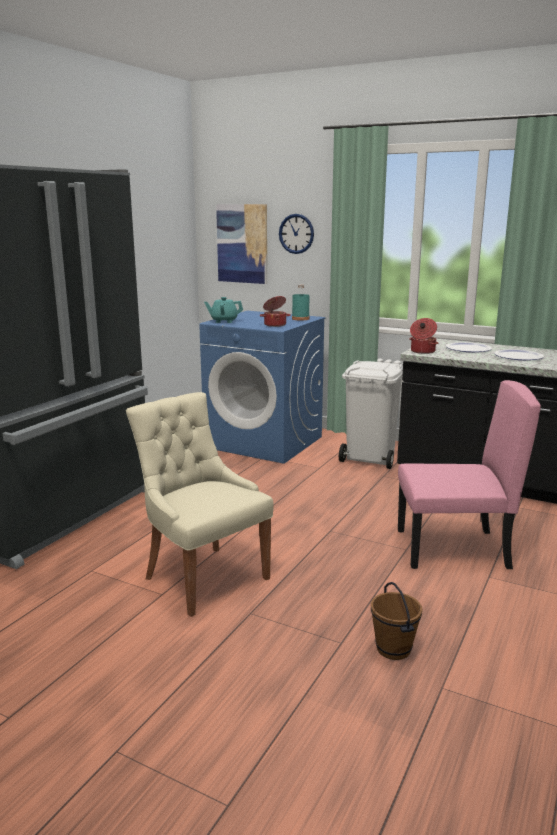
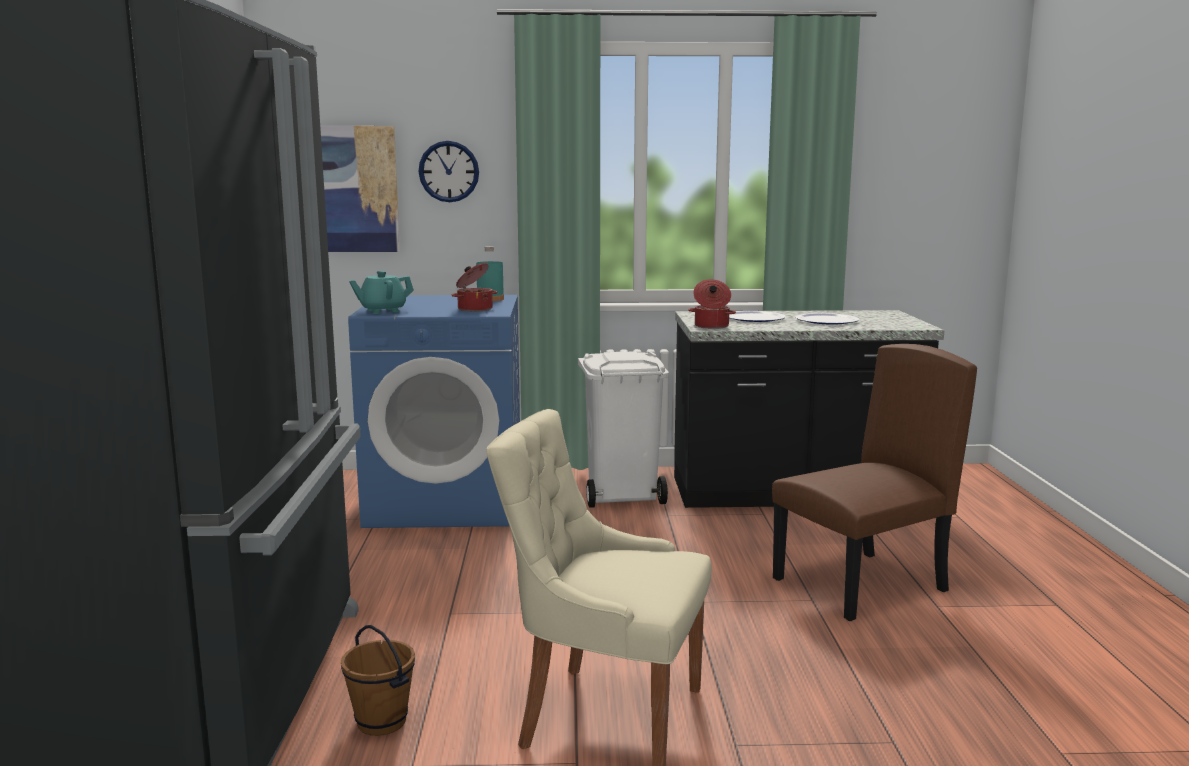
camera: 30 degrees left, 5 degrees down
brown bucket [371,582,423,660] -> brown bucket moved to [341,625,415,736]
pink chair [398,380,541,569] -> brown chair [772,344,977,621]

